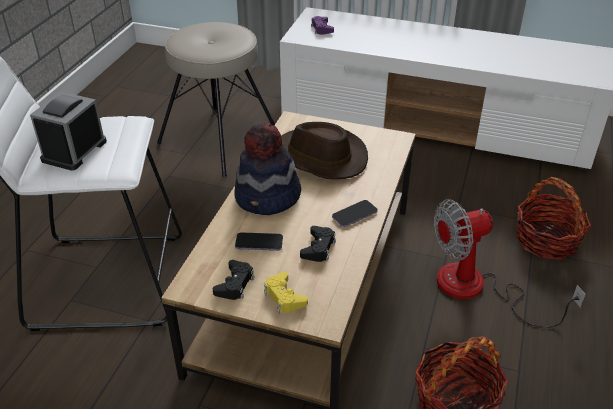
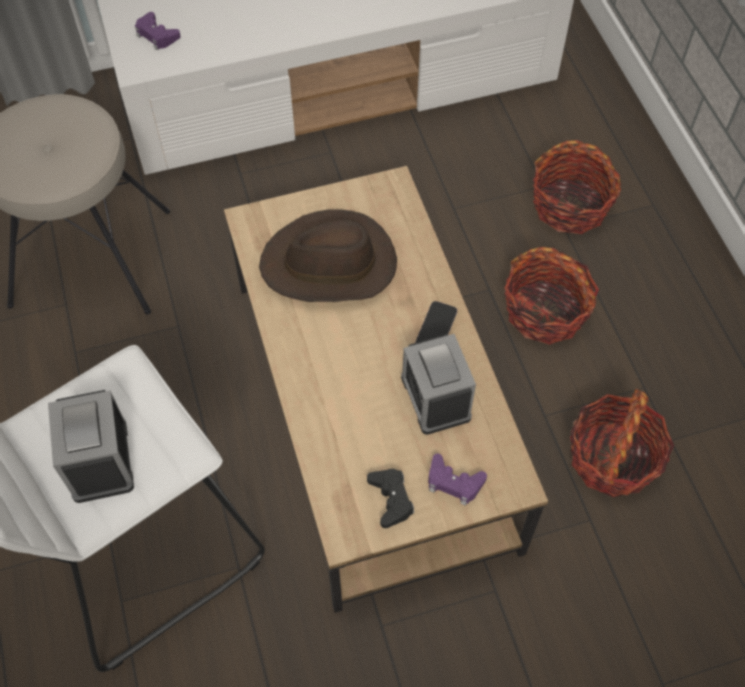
camera: 35 degrees left, 20 degrees up
hat [234,122,301,215] -> none
phone [235,232,283,251] -> none
yellow game controller [264,272,308,313] -> purple game controller [428,453,487,506]
black game controller [300,226,336,262] -> alarm clock [401,334,476,435]
fan [434,199,586,328] -> basket [504,247,599,345]

